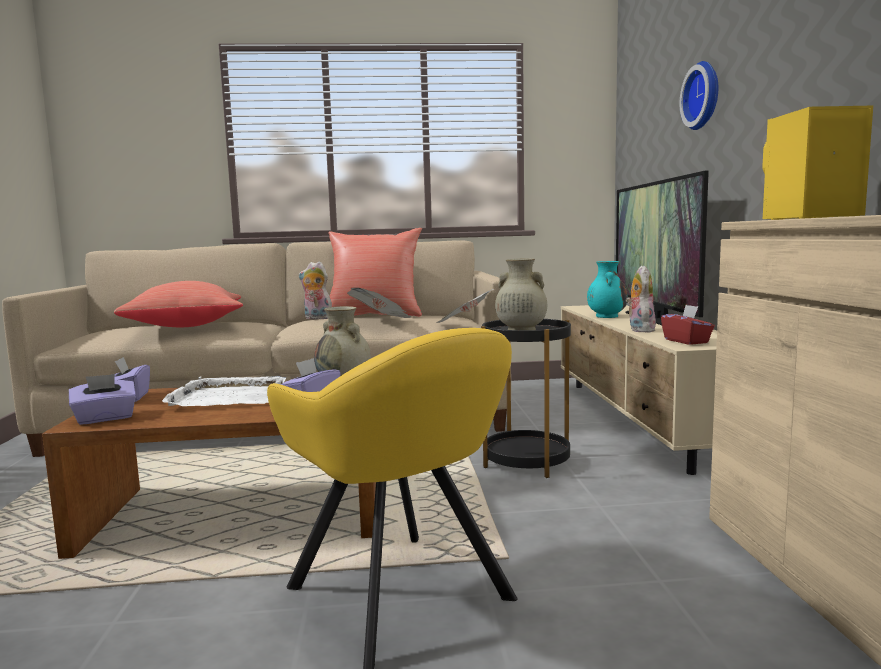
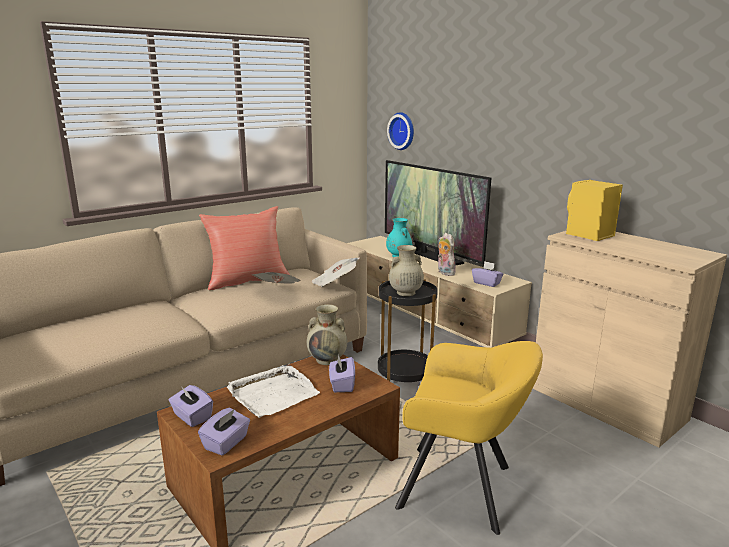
camera: 35 degrees left, 10 degrees up
red pillow [114,281,243,327] -> none
plush toy [298,261,332,319] -> none
red tissue box [661,305,715,345] -> purple tissue box [472,261,504,287]
wall clock [680,61,718,130] -> wall clock moved to [387,112,414,150]

